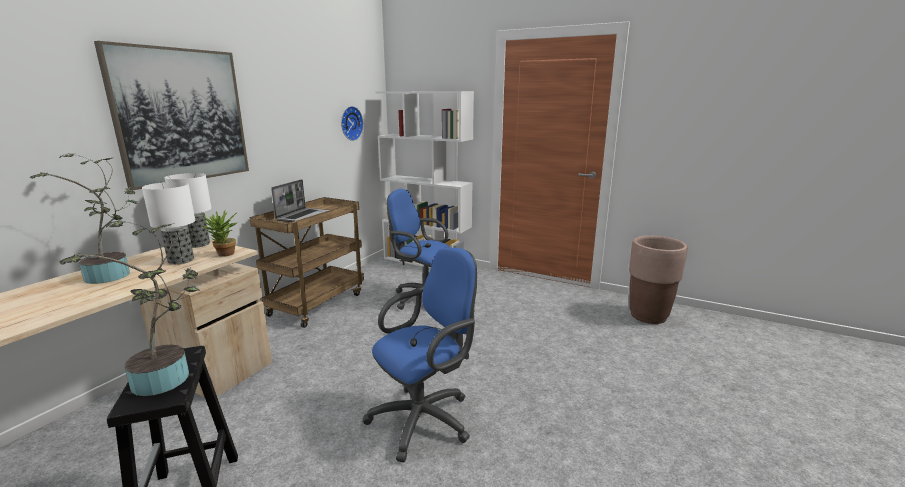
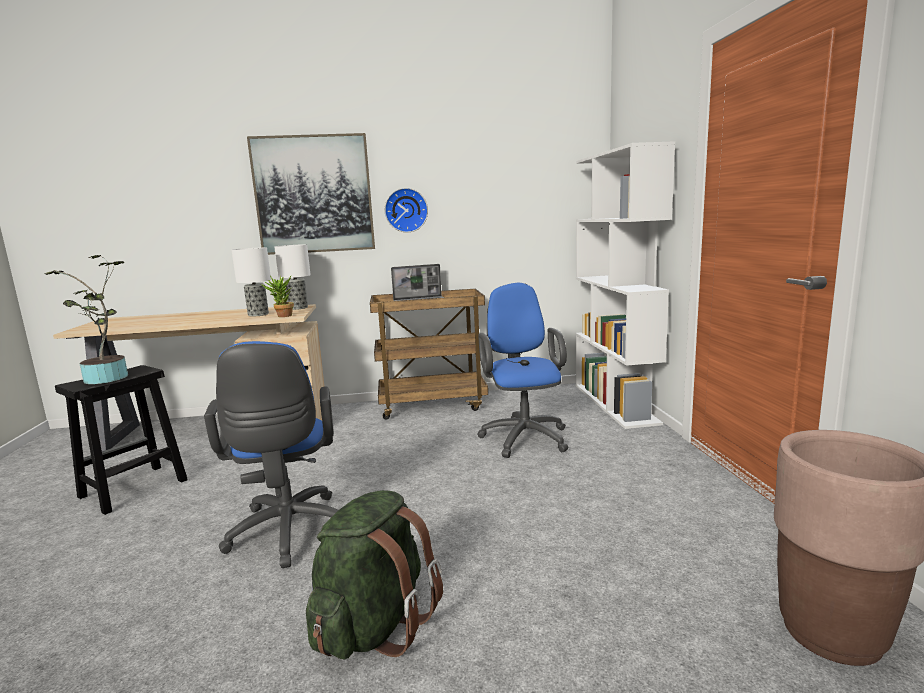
camera: 55 degrees right, 5 degrees down
potted plant [30,153,139,284] -> none
wall clock [341,106,364,141] -> wall clock moved to [385,188,428,233]
blue office chair [363,248,477,462] -> blue office chair turned 60 degrees clockwise [204,341,338,568]
none -> green backpack [306,490,443,660]

